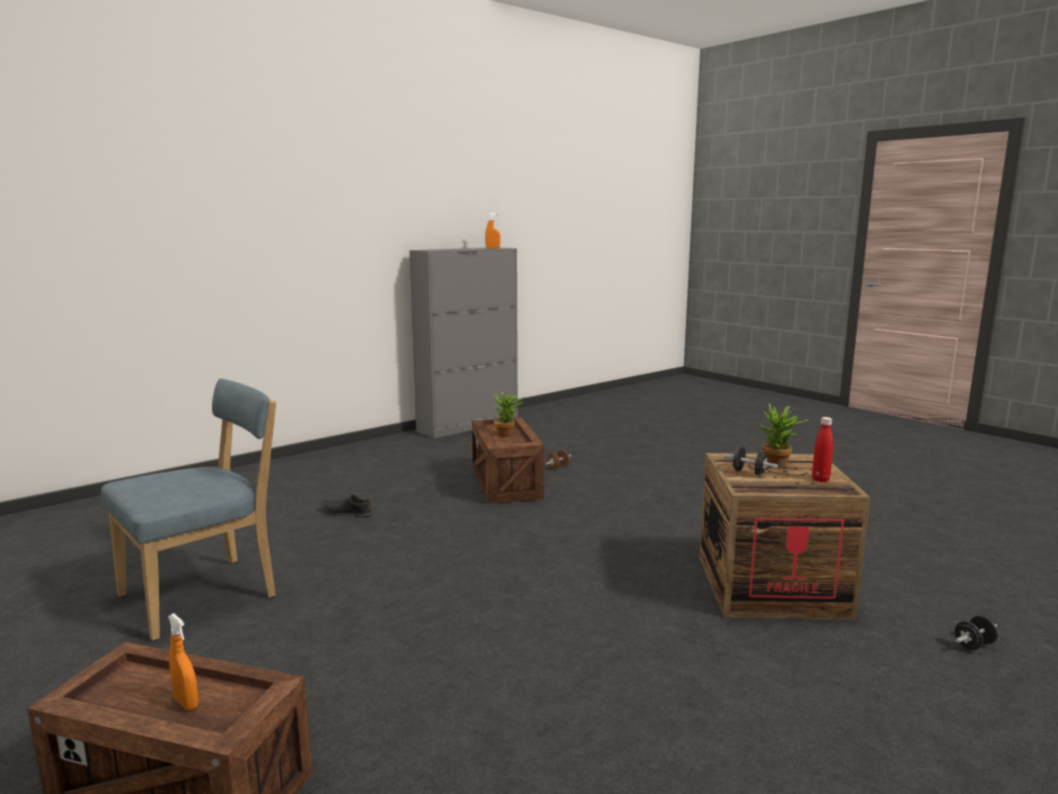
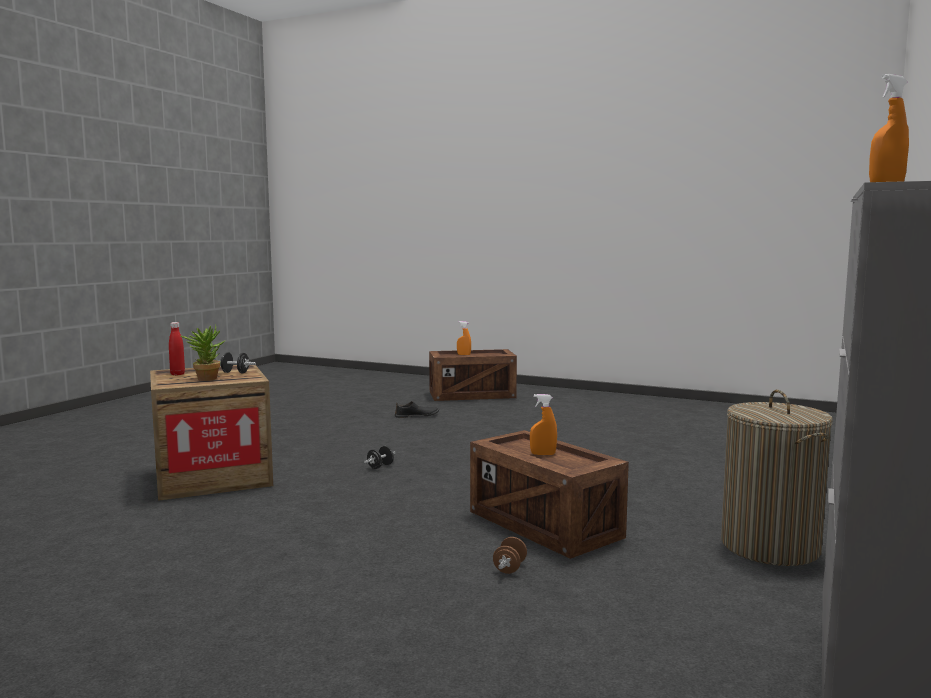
camera: 155 degrees right, 5 degrees down
blue chair [101,379,276,641] -> none
black shoe [321,494,372,517] -> black shoe moved to [395,401,439,418]
potted plant [493,392,524,437] -> orange spray bottle [530,394,557,455]
black dumbbell [955,616,998,650] -> black dumbbell moved to [364,446,396,469]
none -> laundry basket [721,390,833,566]

